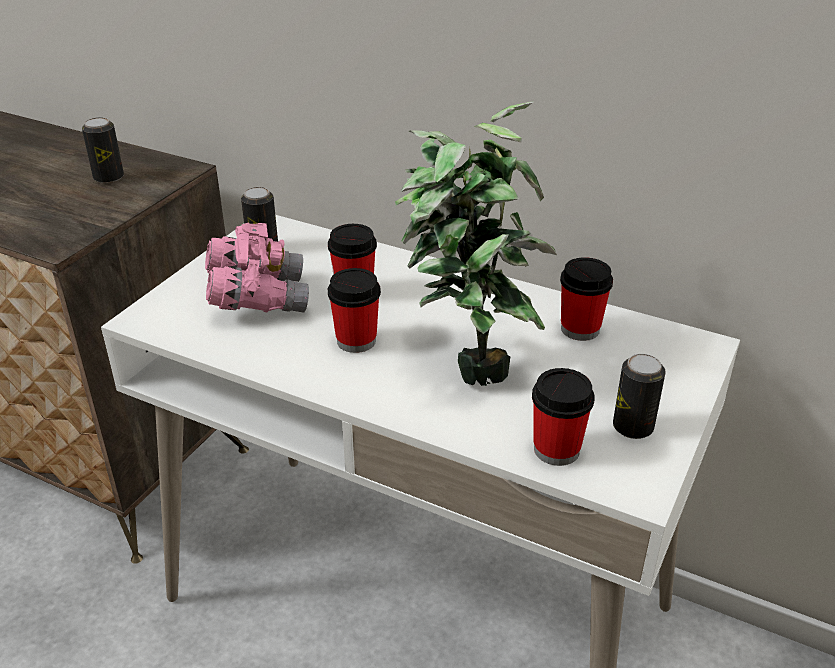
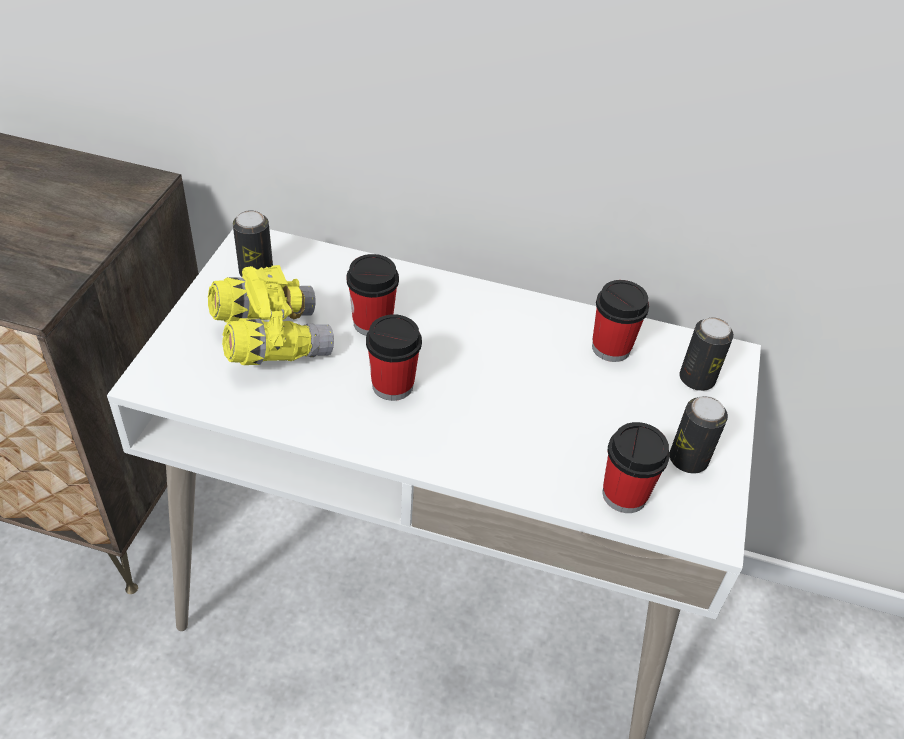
camera: 15 degrees left, 10 degrees up
can [82,117,124,184] -> can moved to [680,317,734,391]
pink binoculars [205,222,309,313] -> yellow binoculars [208,265,334,365]
potted plant [395,101,557,386] -> none

